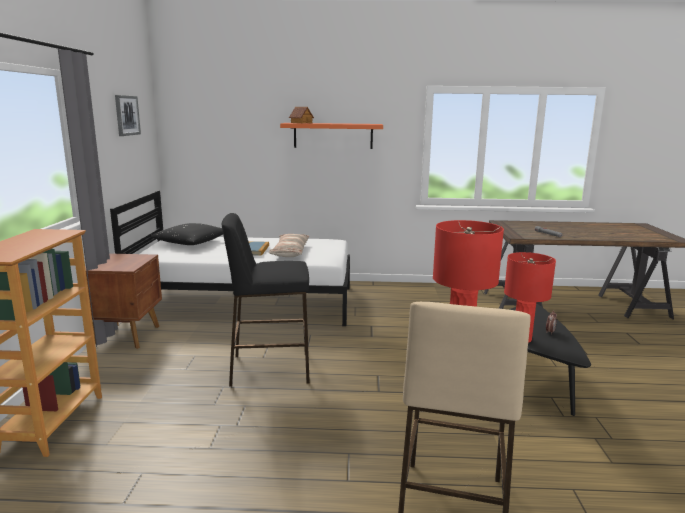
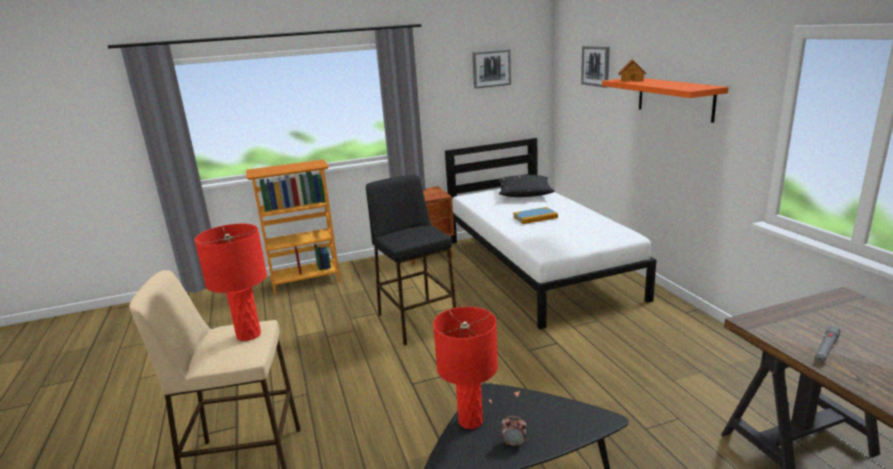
camera: 70 degrees right, 5 degrees up
pillow [269,234,309,257] -> none
none -> picture [581,46,610,88]

